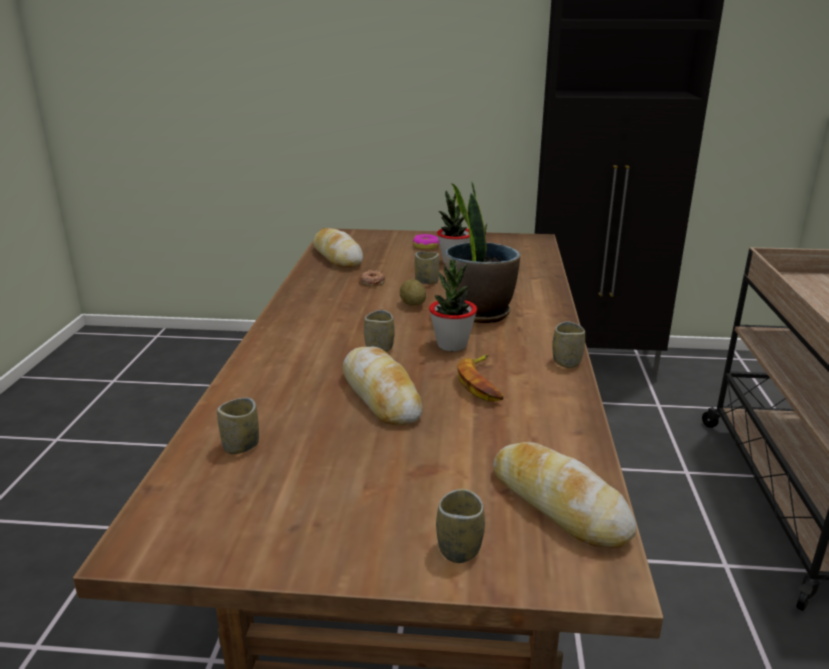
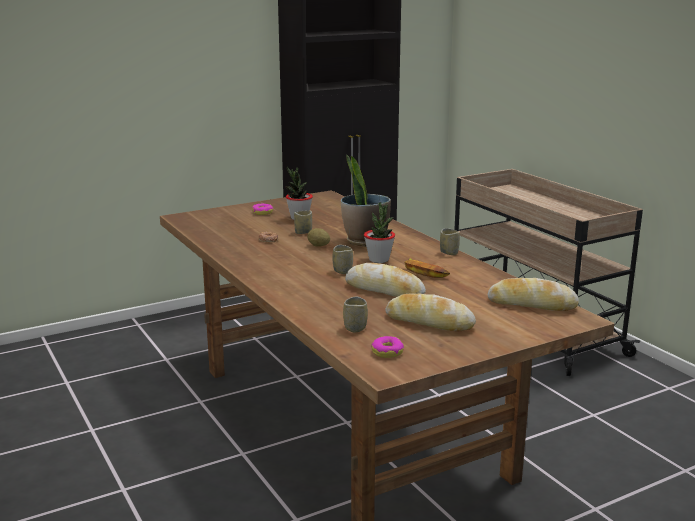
camera: 35 degrees left, 5 degrees down
bread [313,228,363,267] -> bread moved to [385,294,476,332]
cup [436,489,485,563] -> none
none -> donut [371,336,404,358]

